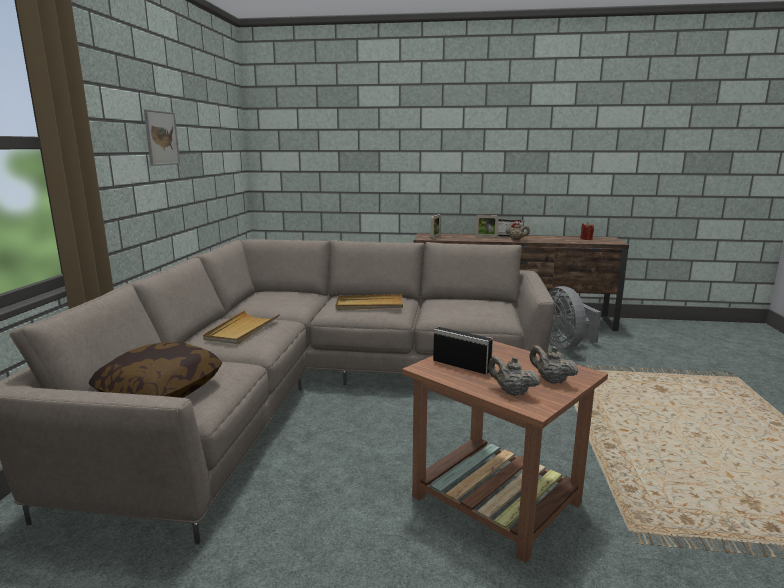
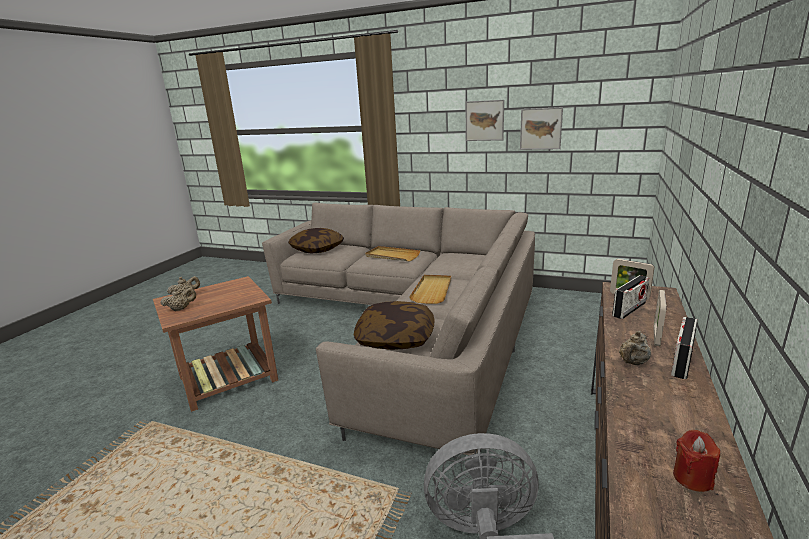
camera: 105 degrees right, 5 degrees up
radio [433,326,493,375] -> radio moved to [612,275,649,319]
none -> pillow [354,301,434,350]
none -> picture [520,107,563,150]

